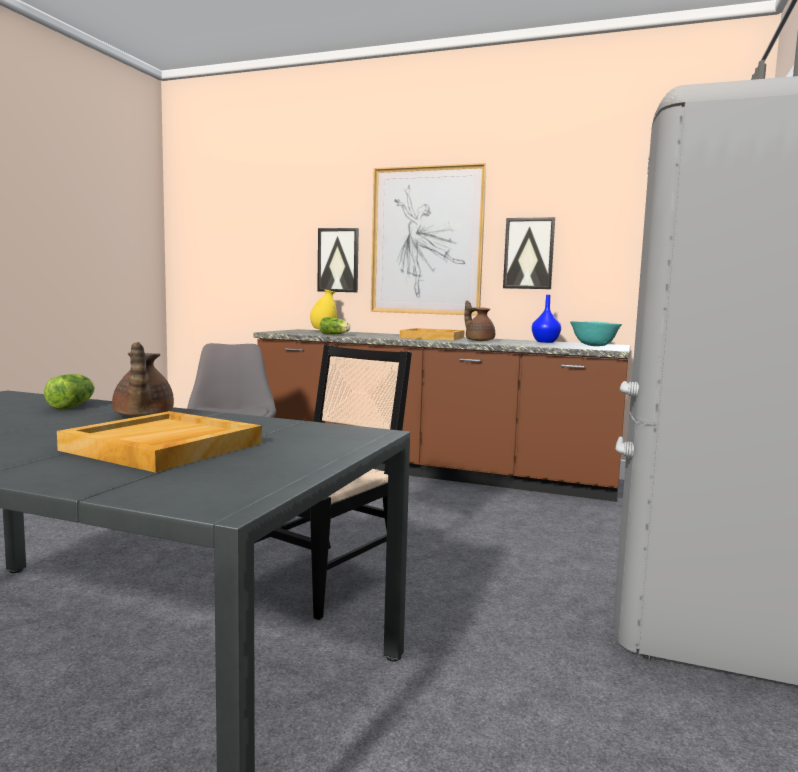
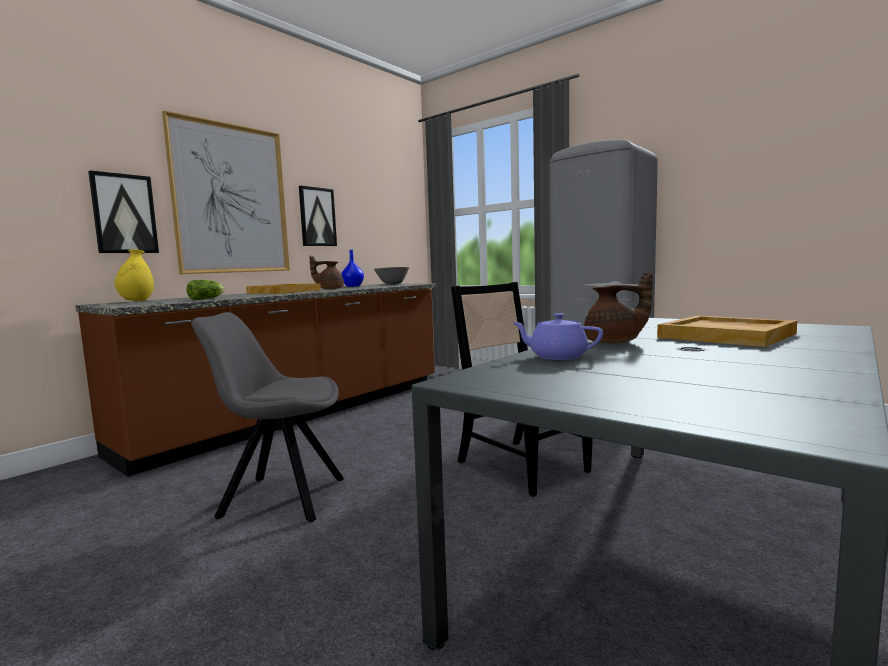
camera: 70 degrees left, 0 degrees up
lettuce [44,374,95,410] -> purple teapot [512,313,603,360]
turquoise bowl [570,321,622,346] -> grey bowl [374,267,409,285]

